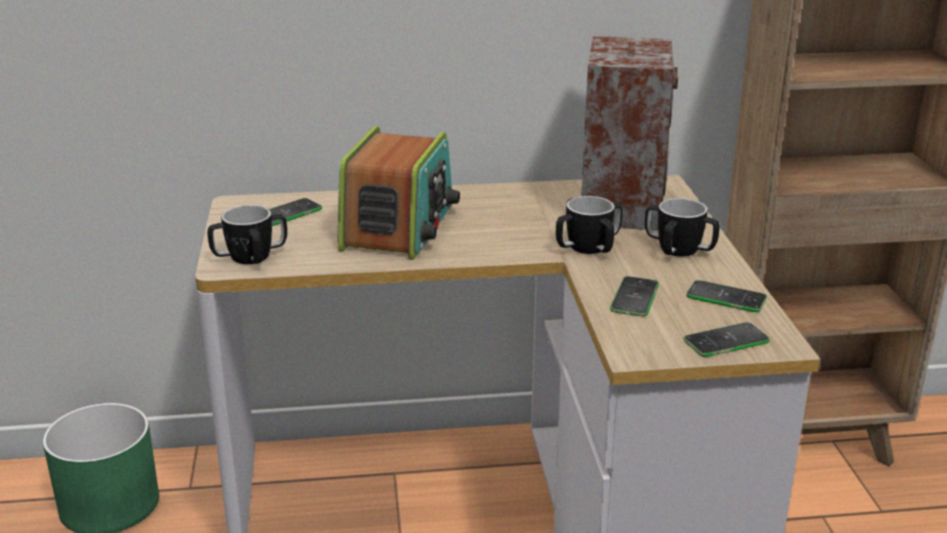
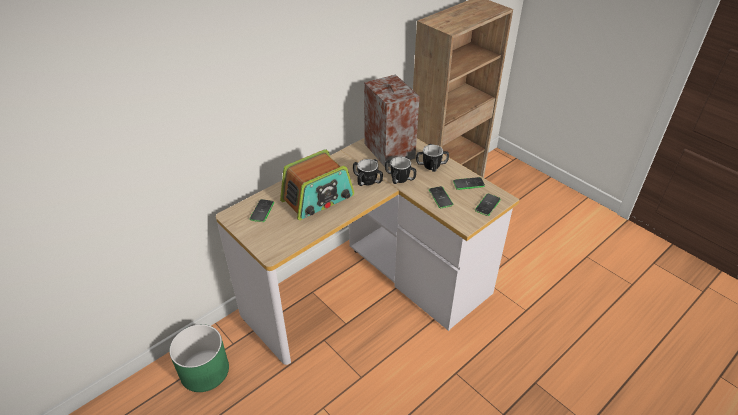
camera: 35 degrees left, 15 degrees up
mug [207,205,287,264] -> mug moved to [353,159,383,186]
radio [338,126,460,260] -> radio turned 75 degrees clockwise [280,149,354,220]

